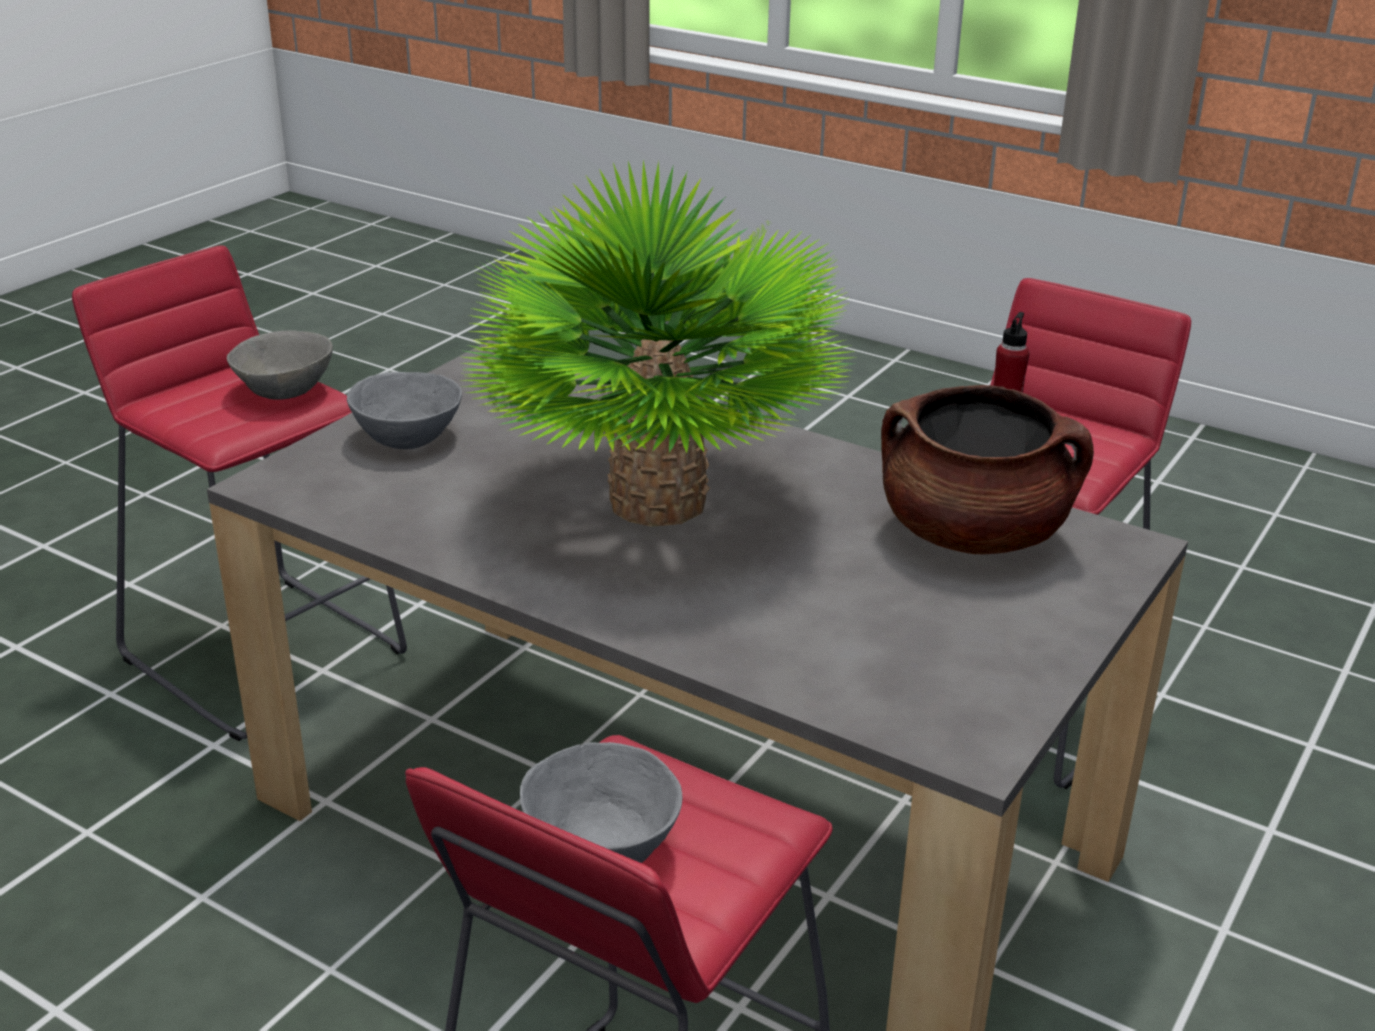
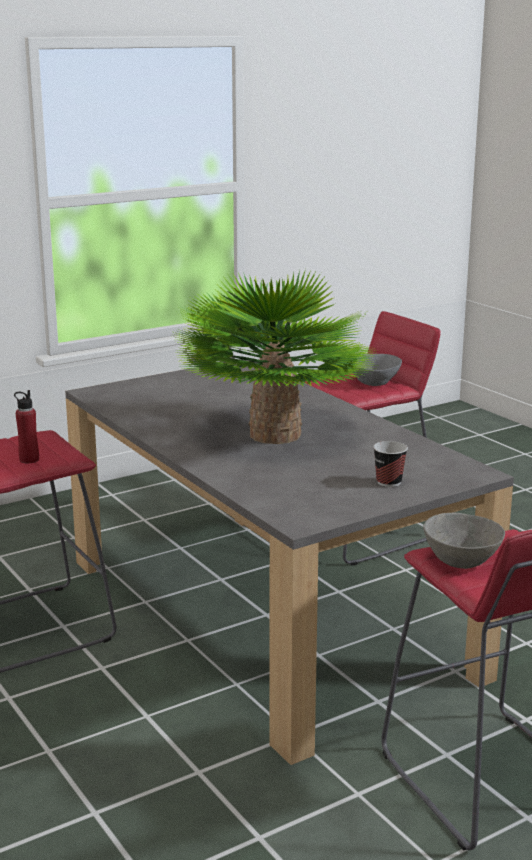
camera: 155 degrees left, 10 degrees down
grey bowl [347,372,462,449] -> cup [373,441,408,487]
brown cooking pot [881,385,1094,554] -> none

